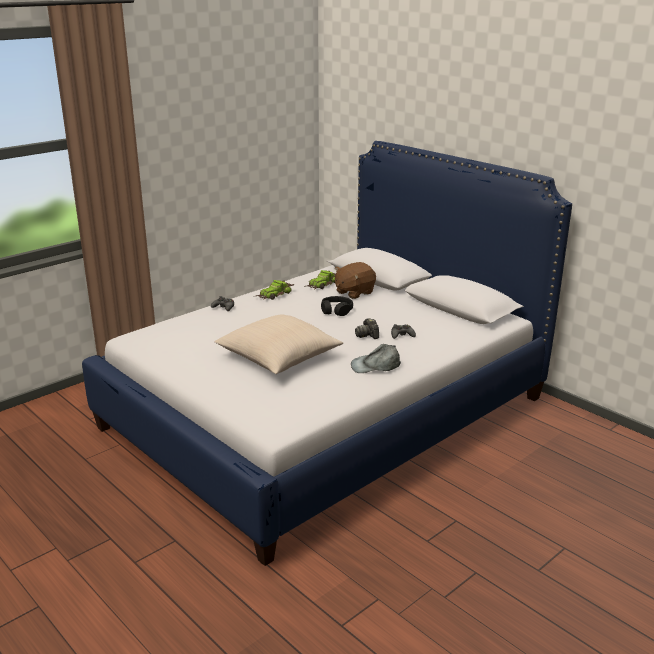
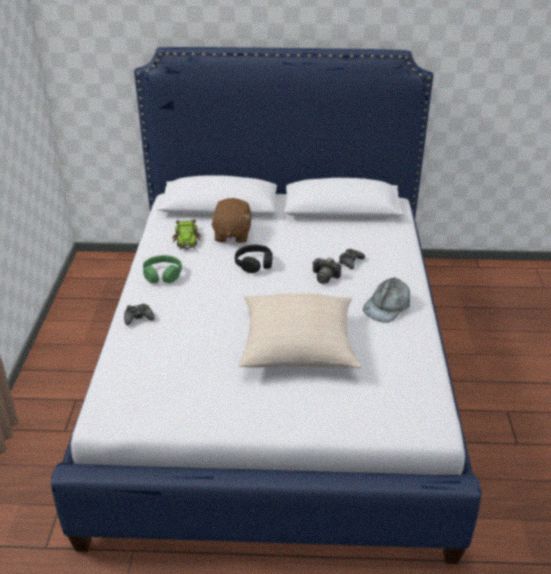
camera: 45 degrees left, 10 degrees up
toy car [256,280,294,300] -> green headphones [143,255,182,283]

